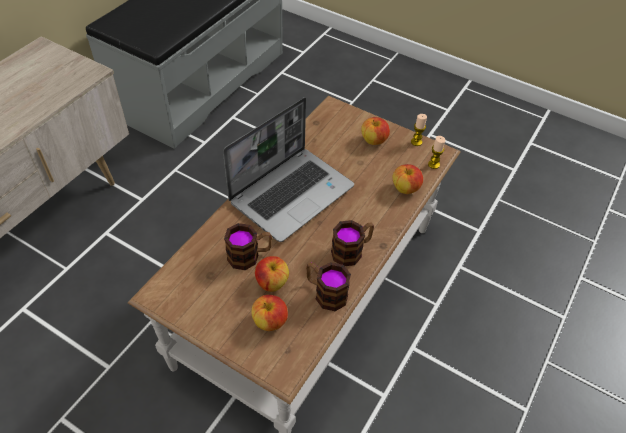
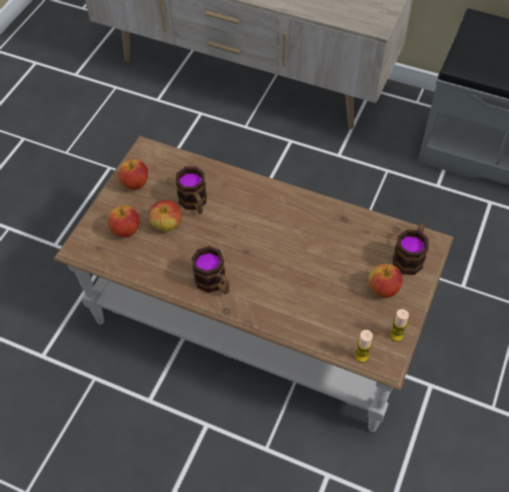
camera: 85 degrees right, 5 degrees up
laptop [223,97,354,242] -> none
mug [306,262,351,311] -> mug moved to [393,223,429,275]
apple [393,164,423,194] -> apple moved to [117,159,148,190]

